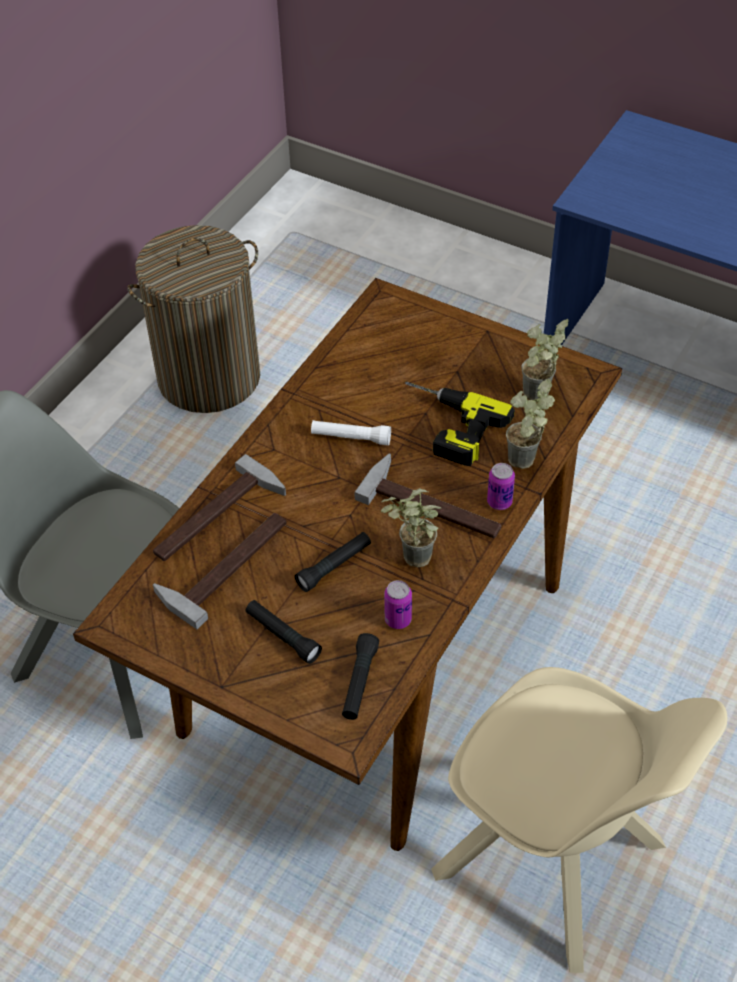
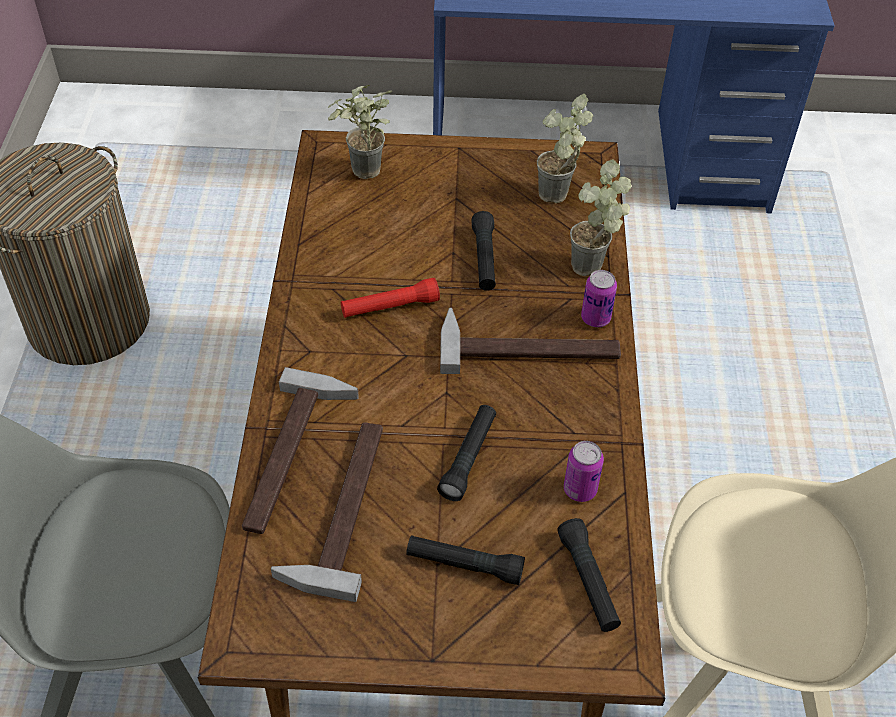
camera: 30 degrees left, 0 degrees up
white flashlight [311,420,391,446] -> red flashlight [341,278,440,318]
potted plant [381,488,442,567] -> potted plant moved to [328,85,392,179]
power drill [405,382,515,466] -> black flashlight [472,211,496,291]

